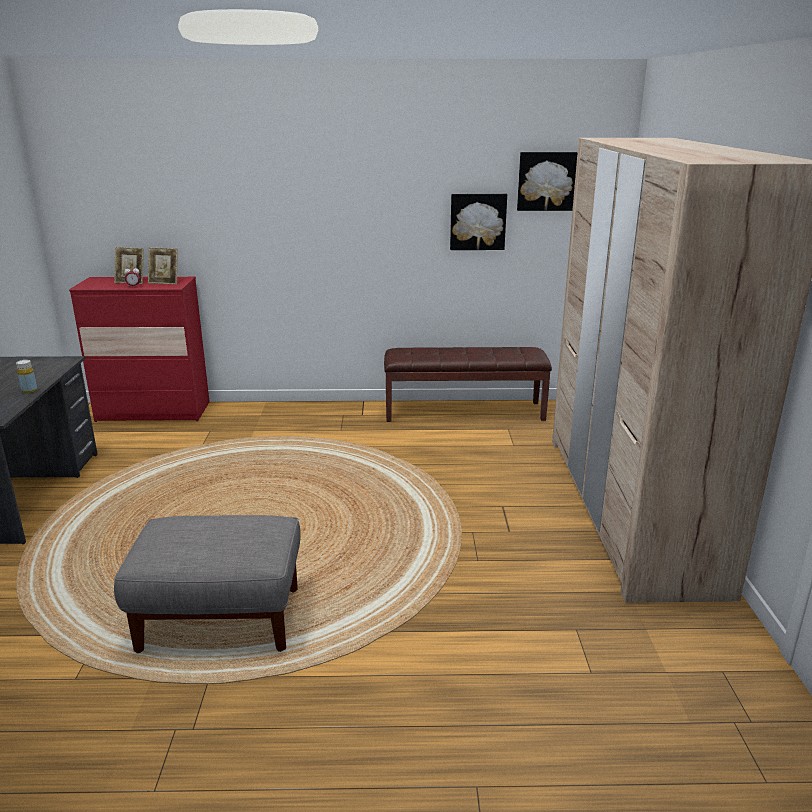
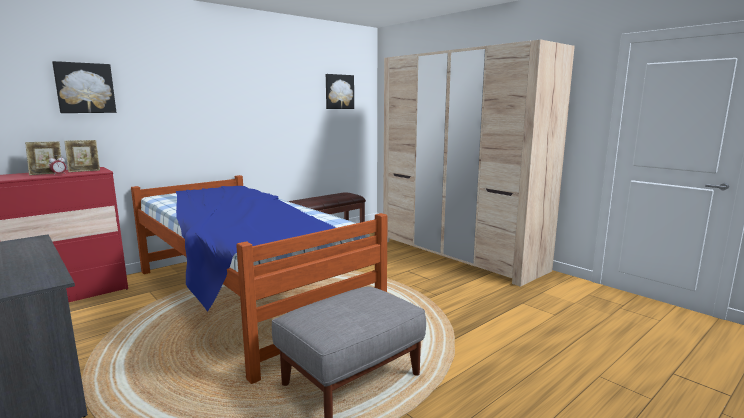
camera: 40 degrees left, 10 degrees down
yellow bottle [16,360,37,393] -> none
picture [450,194,507,250] -> picture moved to [52,61,116,113]
none -> bed [131,175,388,384]

